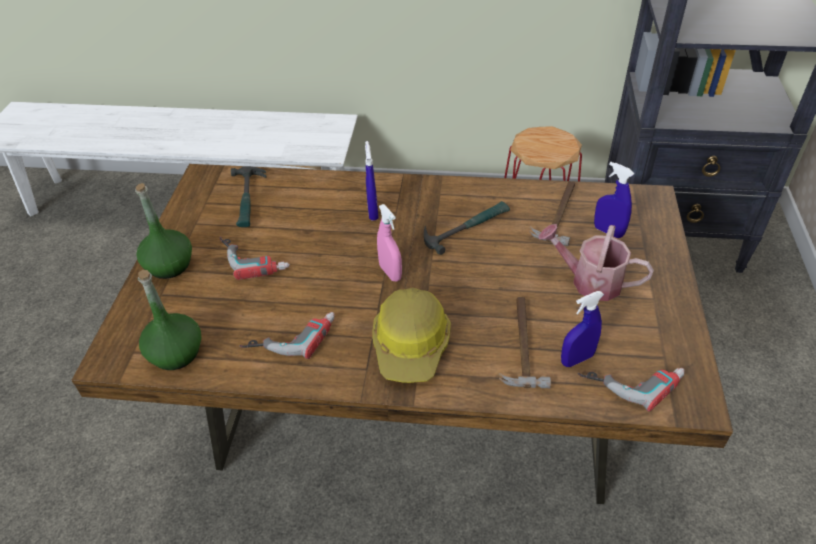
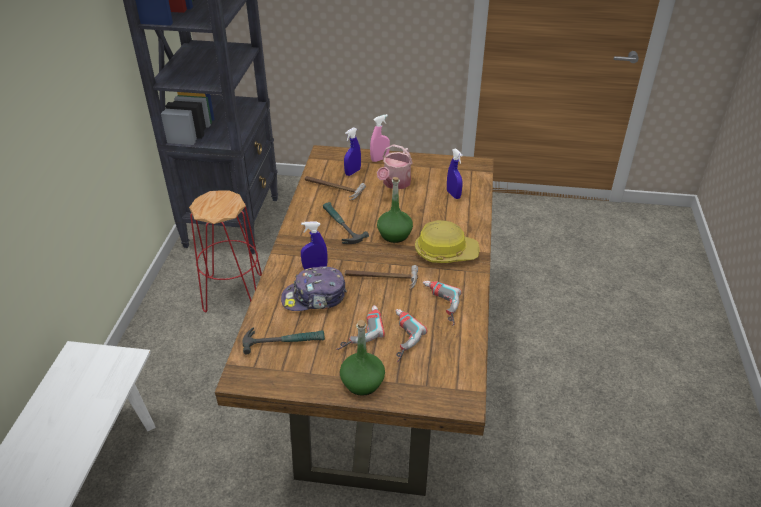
camera: 90 degrees left, 5 degrees down
green bottle [138,270,201,370] -> green bottle moved to [377,177,413,243]
pink spray bottle [377,204,402,282] -> pink spray bottle moved to [370,114,390,162]
hammer [499,297,551,388] -> hammer moved to [345,265,418,290]
power drill [578,368,685,412] -> power drill moved to [395,309,427,362]
none -> cap [281,266,347,311]

